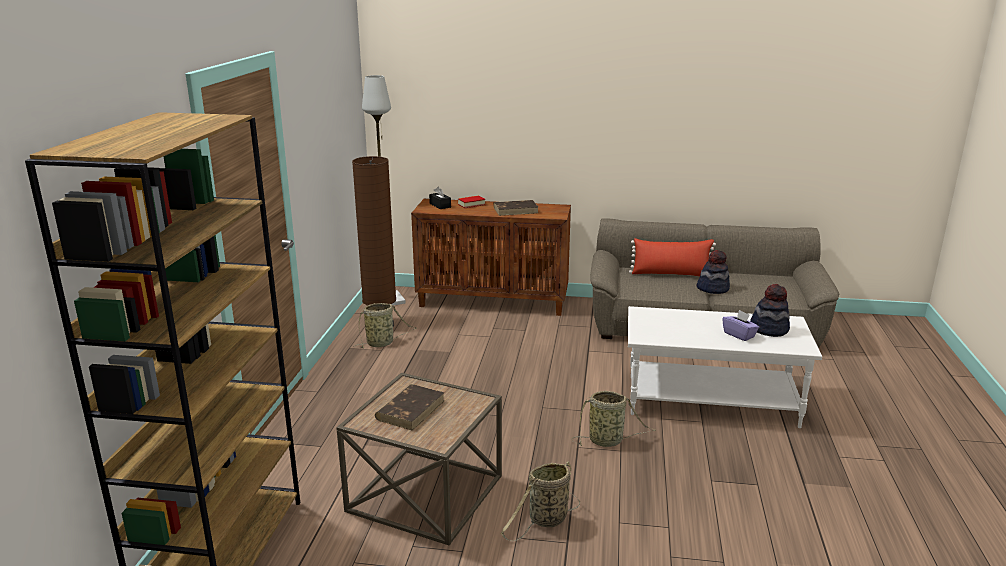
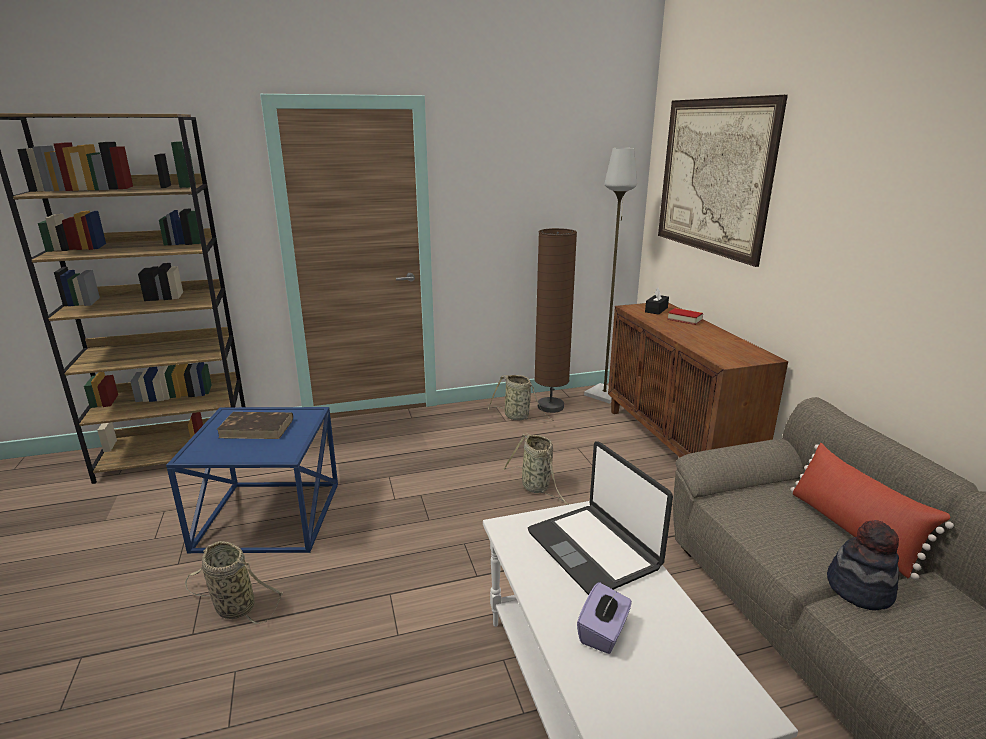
camera: 65 degrees right, 0 degrees up
brown side table [336,373,502,546] -> blue side table [166,407,338,553]
brown book [493,200,538,216] -> none
basket [571,391,656,447] -> basket moved to [503,433,569,505]
hat [750,284,790,337] -> none
none -> laptop [528,441,673,595]
none -> picture [658,95,788,267]

